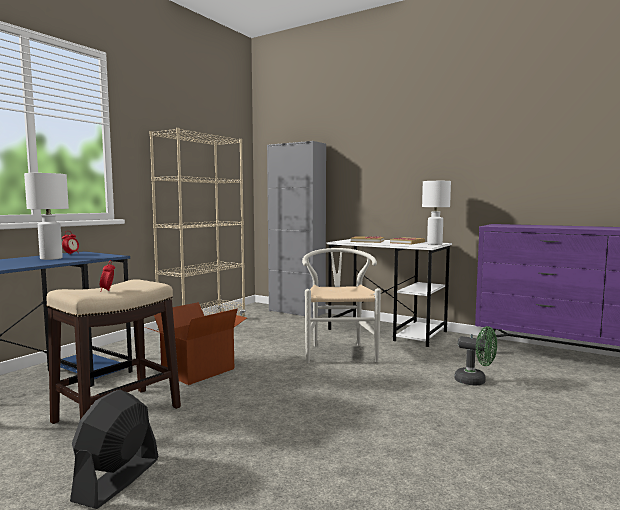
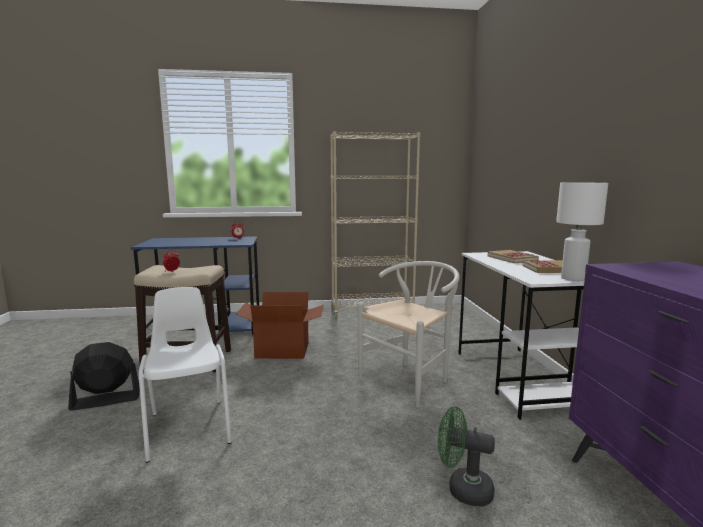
camera: 50 degrees right, 5 degrees up
white table lamp [24,173,69,260] -> none
grey cabinet [267,141,326,318] -> none
green fan [454,326,497,386] -> green fan turned 120 degrees clockwise [438,406,495,507]
none -> white chair [139,287,232,463]

